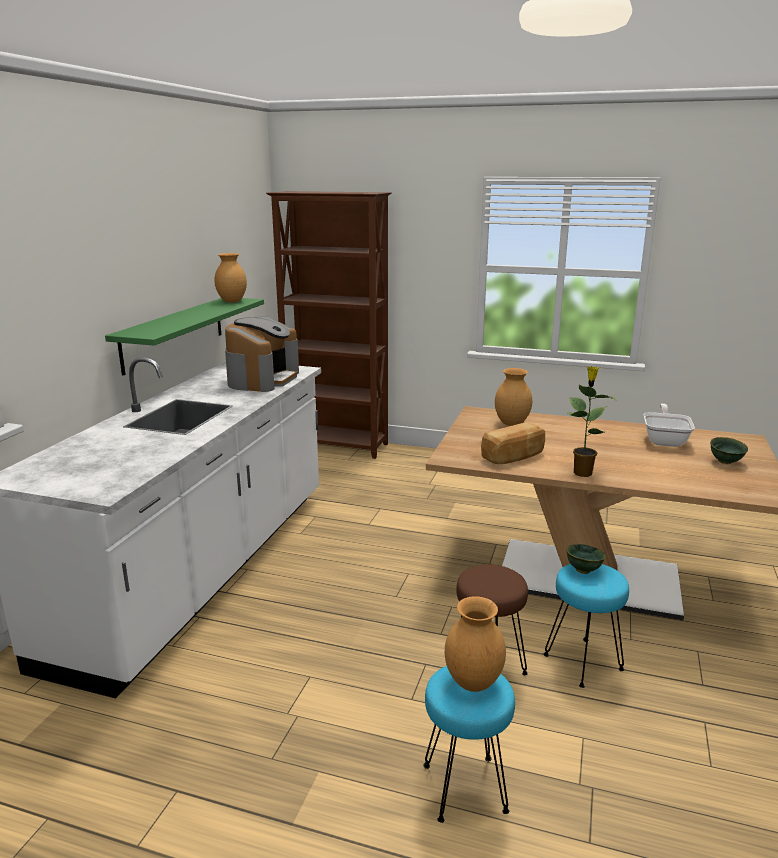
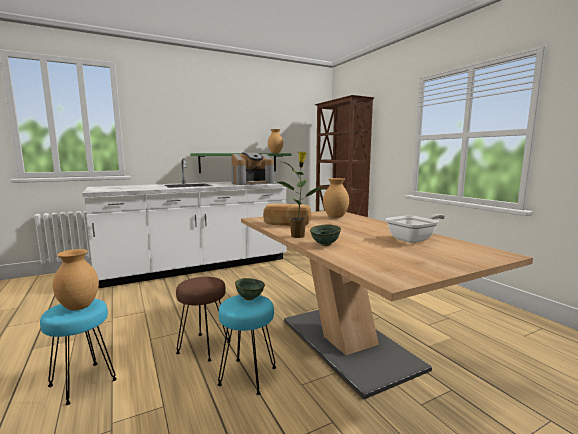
camera: 45 degrees right, 10 degrees down
green bowl [710,437,748,464] -> green bowl moved to [310,224,341,246]

